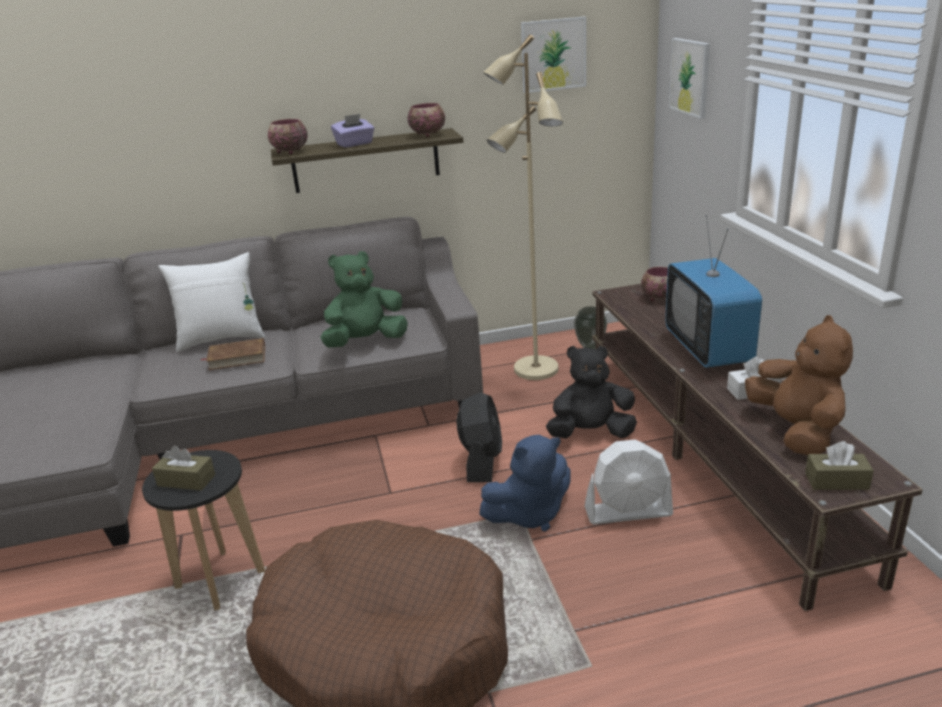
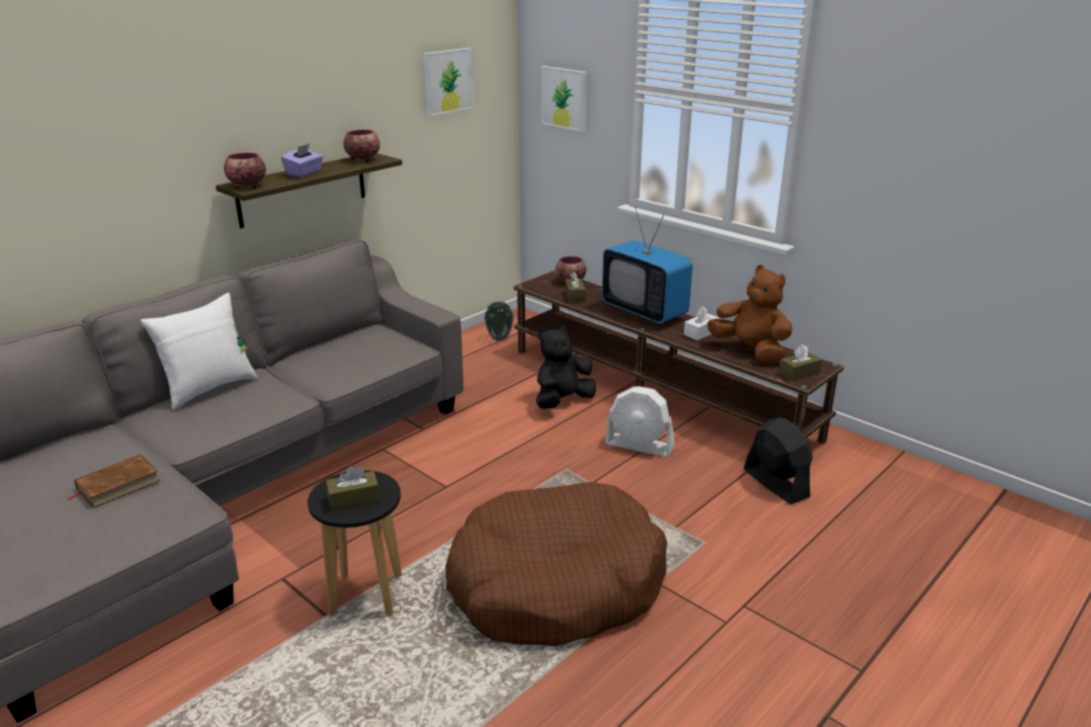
camera: 35 degrees left, 0 degrees up
brown book [201,338,265,370] -> brown book moved to [68,454,160,508]
green plush toy [320,251,408,348] -> none
black fan [456,392,502,482] -> black fan moved to [744,417,813,504]
blue plush toy [479,435,571,532] -> none
beige floor lamp [483,34,563,380] -> none
white fan [585,440,673,524] -> white fan turned 60 degrees clockwise [605,386,675,457]
none -> brown tissue box [565,272,586,303]

